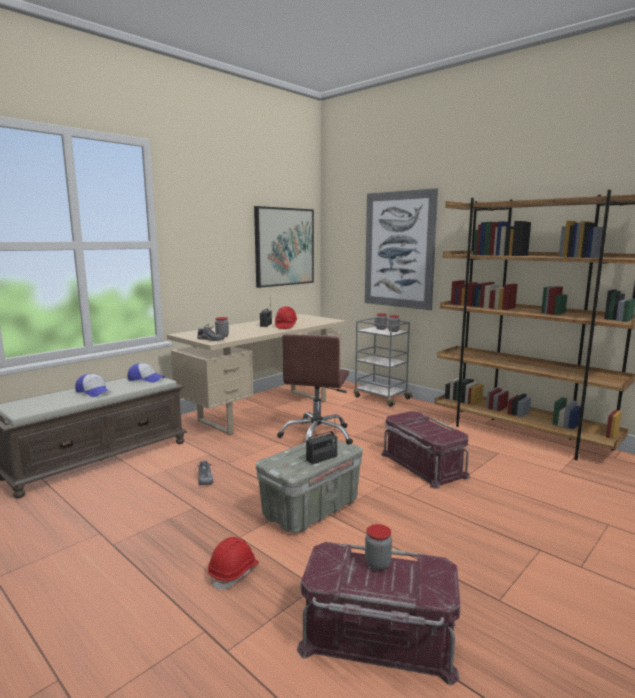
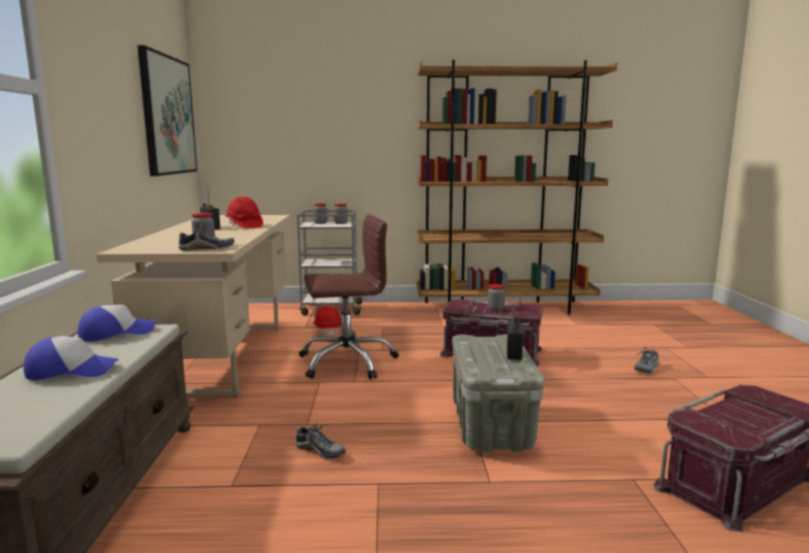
camera: 45 degrees left, 0 degrees up
red hard hat [208,537,259,591] -> red hard hat moved to [313,306,341,336]
brown office chair [277,334,353,444] -> brown office chair turned 75 degrees counterclockwise [299,214,399,379]
picture [365,188,438,310] -> none
jar [365,524,392,570] -> jar moved to [488,284,505,311]
none -> shoe [634,347,659,374]

